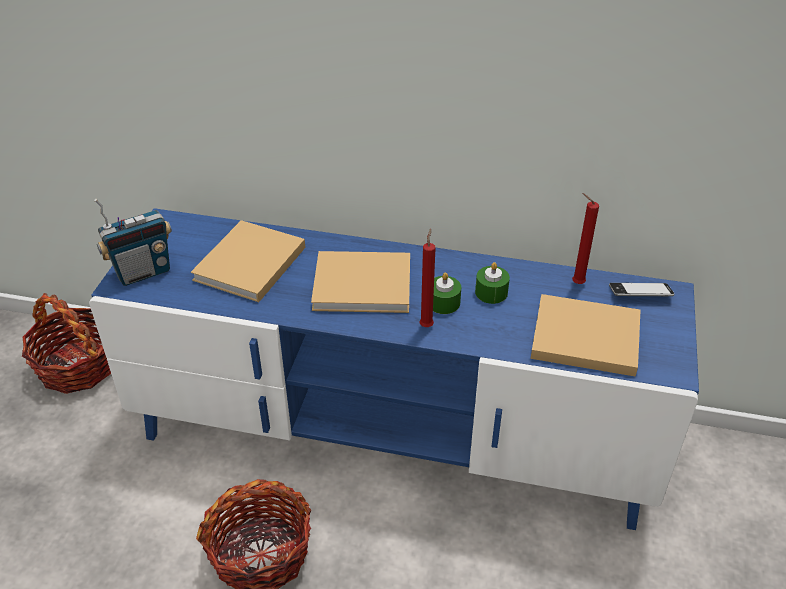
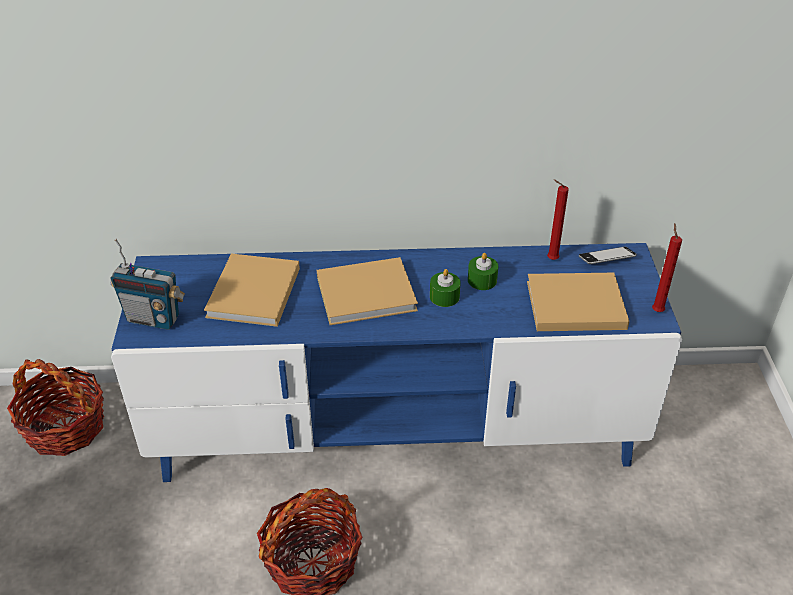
camera: 15 degrees left, 0 degrees up
radio [94,199,172,286] -> radio turned 60 degrees clockwise [110,239,185,330]
red candle [419,229,436,327] -> red candle moved to [652,223,682,312]

